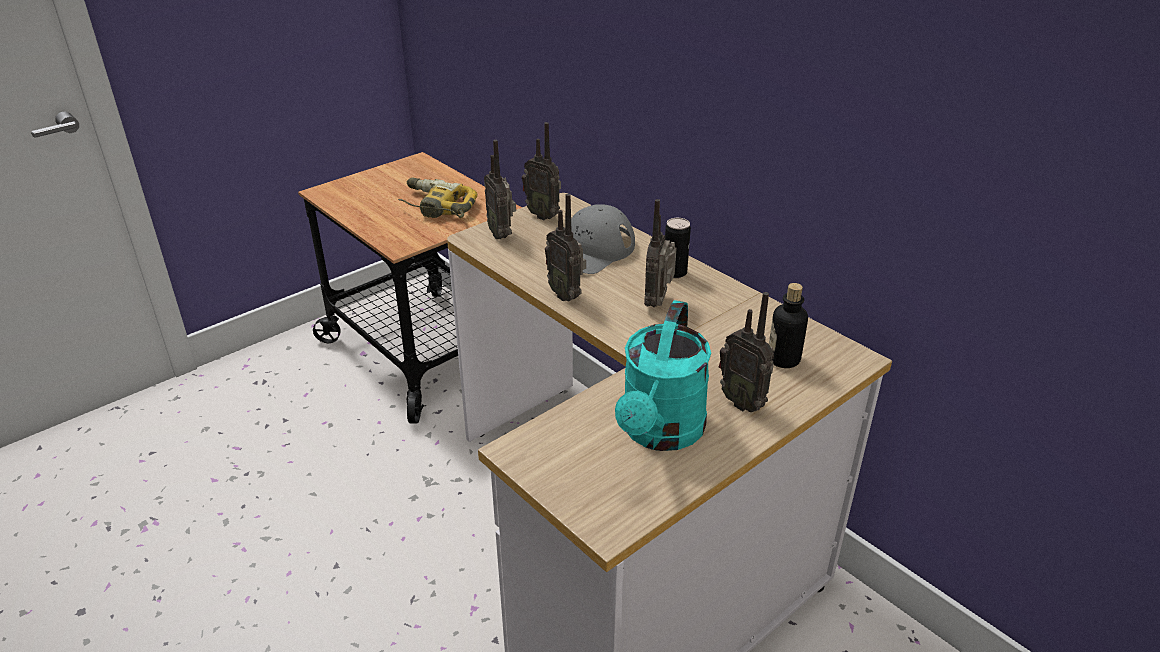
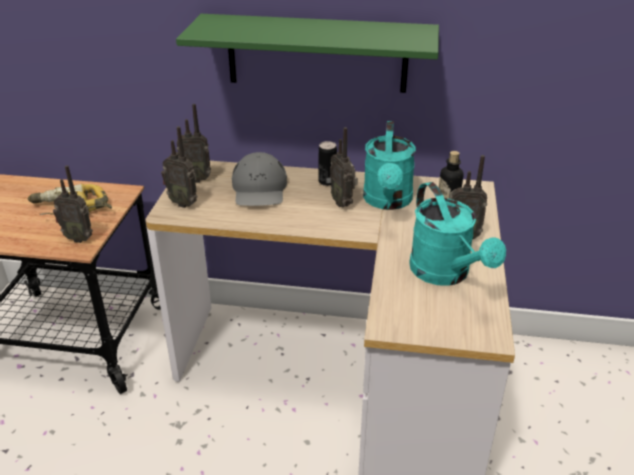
camera: 40 degrees left, 0 degrees up
radio [545,194,586,302] -> radio moved to [53,165,93,243]
none -> green shelf [176,14,439,93]
none -> turquoise watering can [363,121,416,210]

